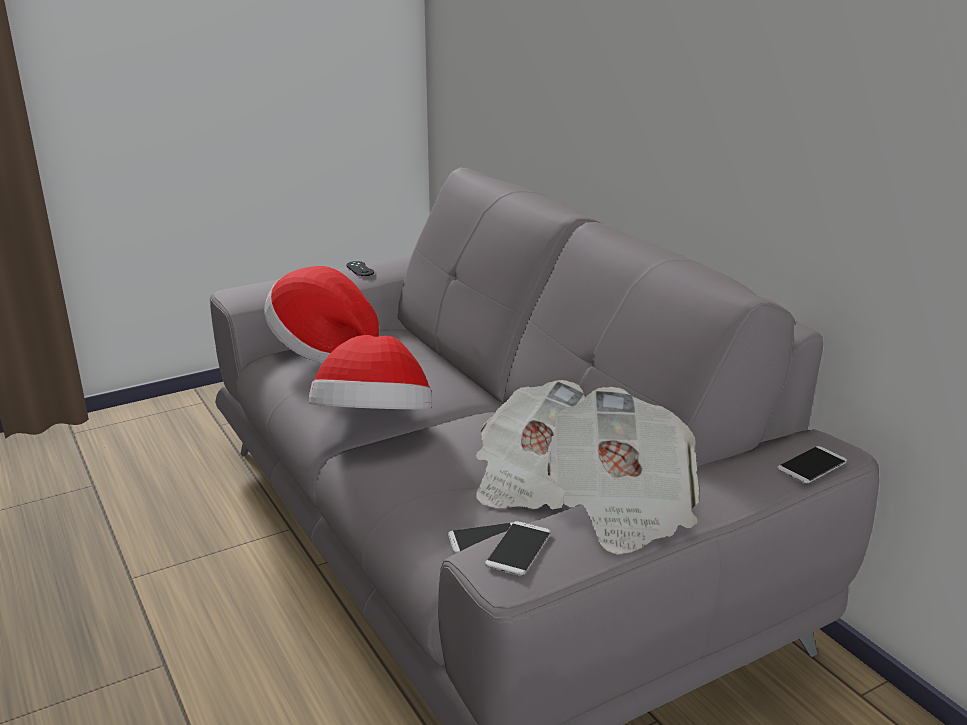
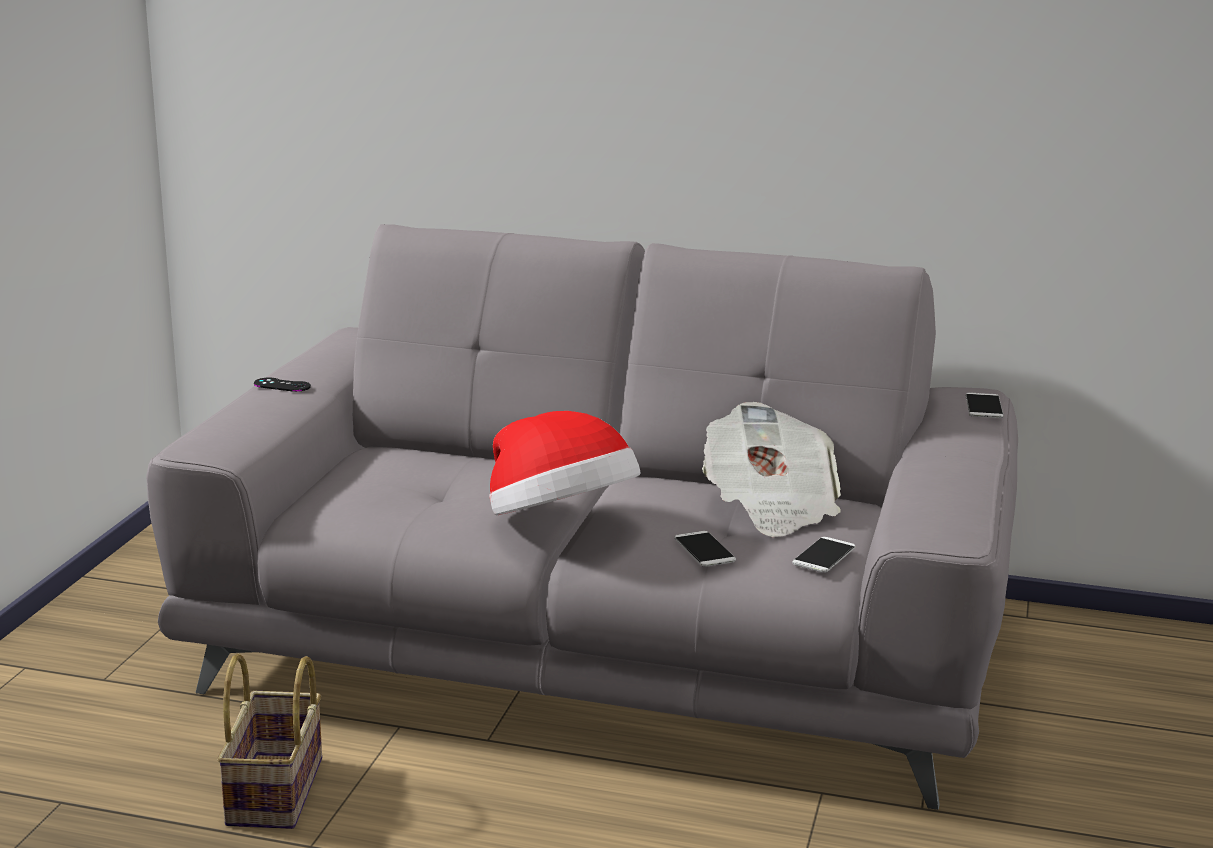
camera: 45 degrees left, 5 degrees down
hat [264,266,379,363] -> none
phone [485,521,551,576] -> phone moved to [674,531,736,567]
newspaper [546,387,699,555] -> none
none -> basket [217,654,322,829]

